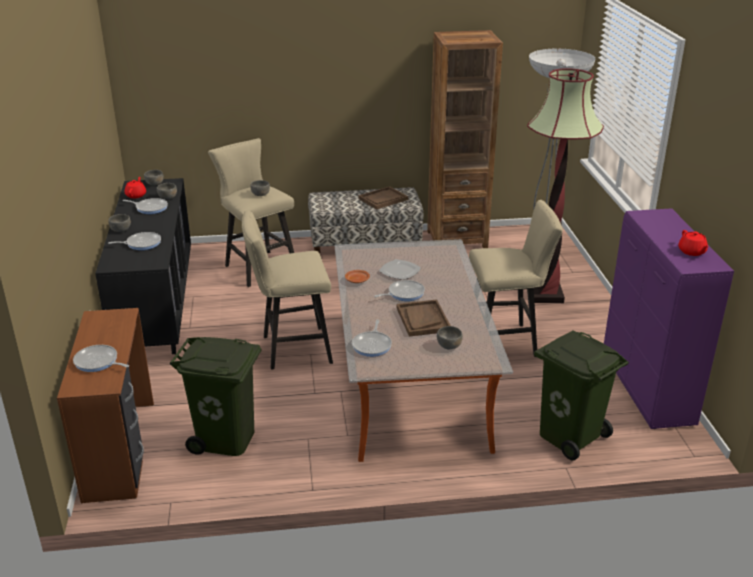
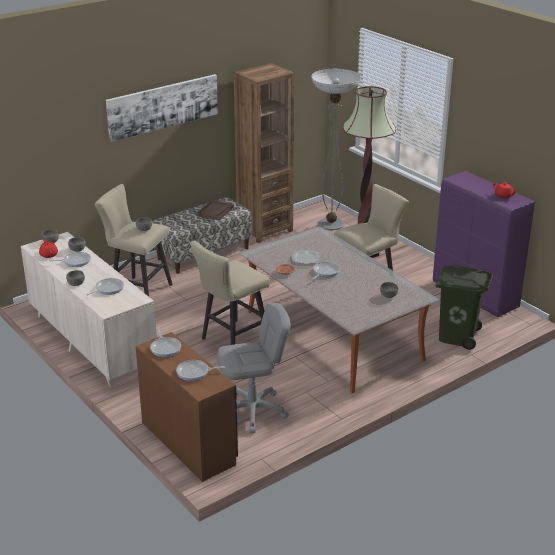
camera: 30 degrees left, 0 degrees up
black dresser [95,178,191,354] -> beige dresser [21,232,157,387]
green trash can [170,337,261,456] -> grey office chair [217,303,291,433]
frying pan [352,320,392,357] -> frying pan moved to [150,329,181,357]
brown tray [397,299,451,337] -> none
none -> picture [106,74,218,142]

